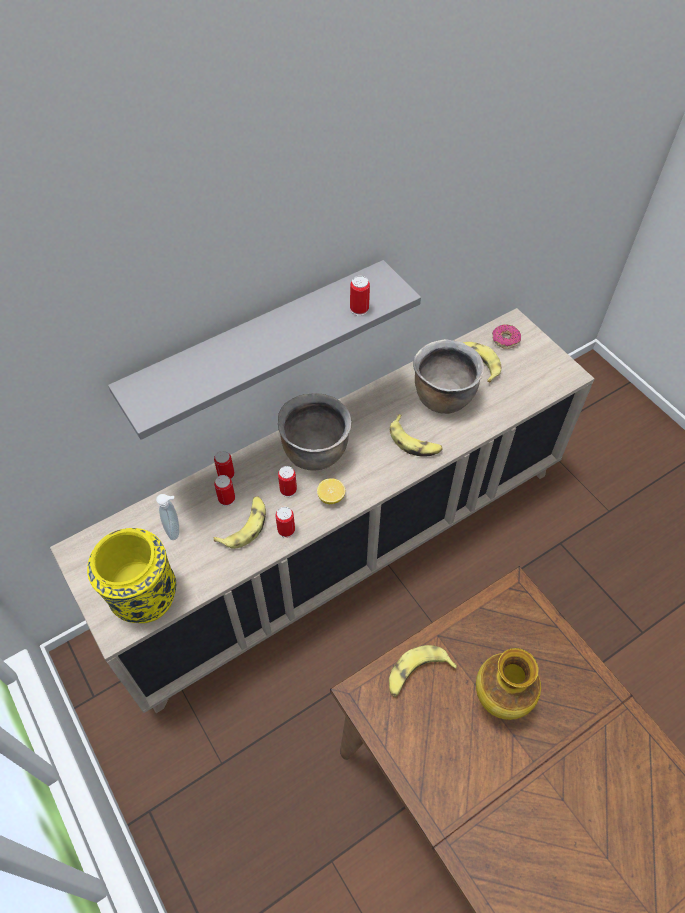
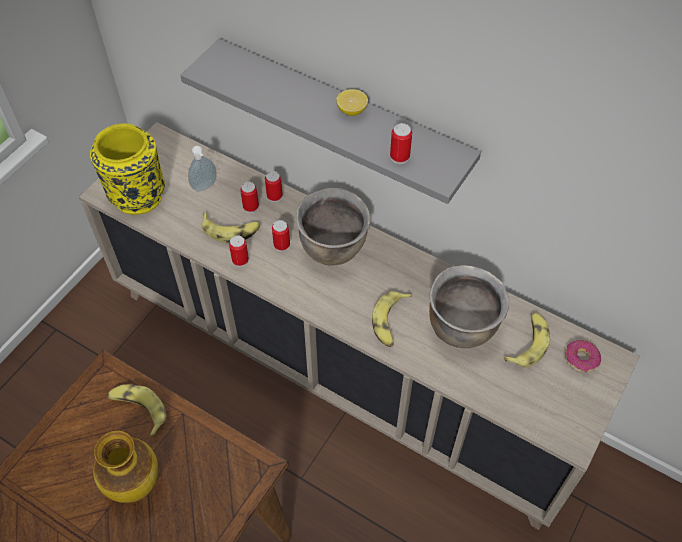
camera: 65 degrees right, 0 degrees up
lemon [317,478,345,504] -> lemon moved to [336,89,368,116]

